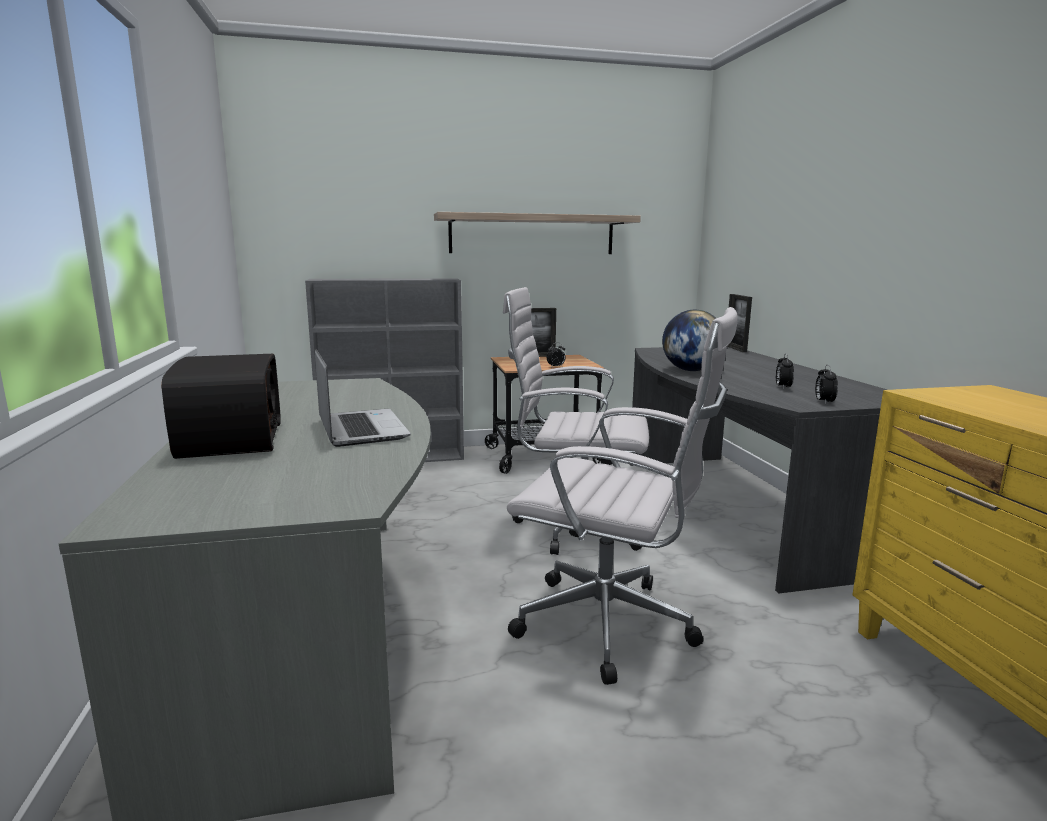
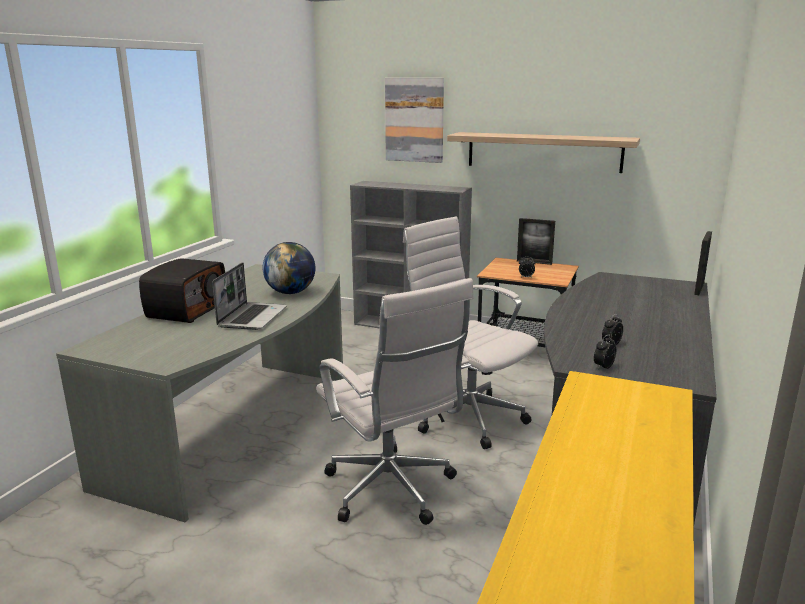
camera: 35 degrees right, 5 degrees up
globe [662,310,716,371] -> globe moved to [263,242,315,294]
none -> picture [385,78,444,163]

